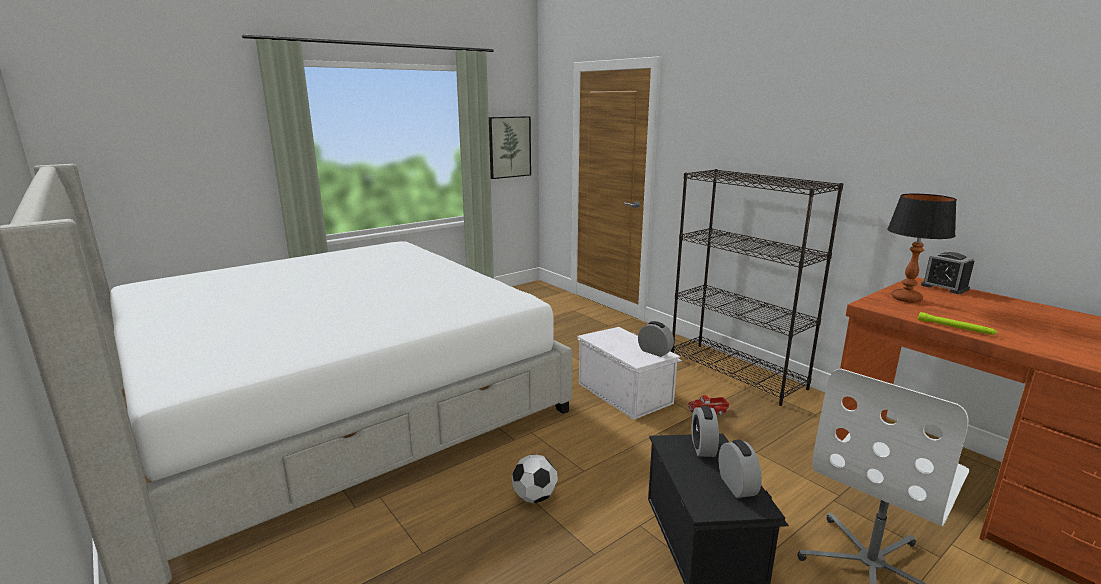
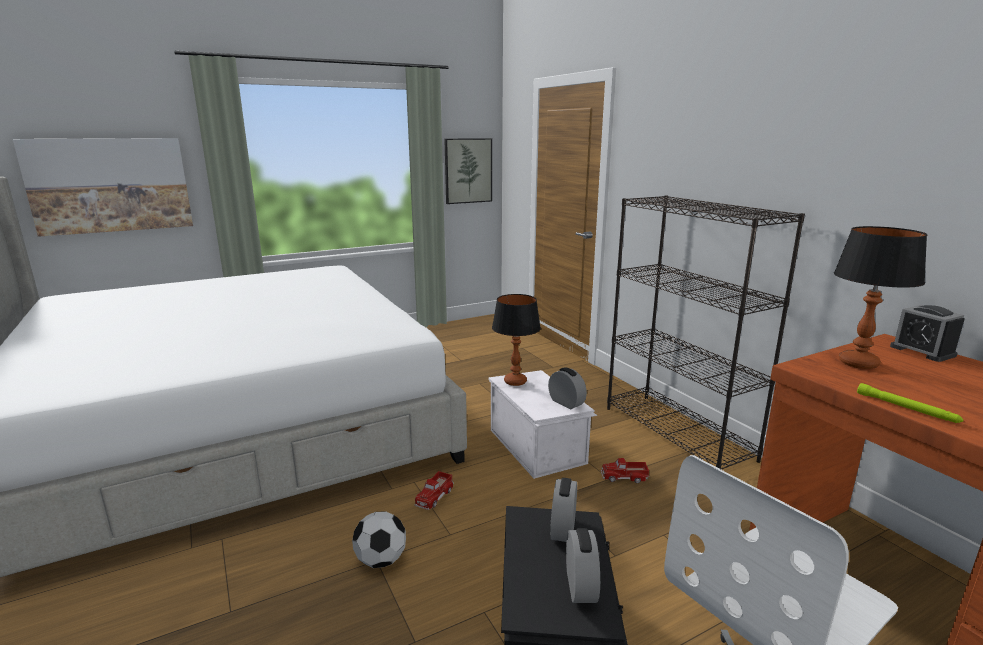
camera: 10 degrees right, 0 degrees up
none -> picture [13,138,193,237]
none -> toy truck [414,471,454,510]
none -> table lamp [492,294,541,386]

